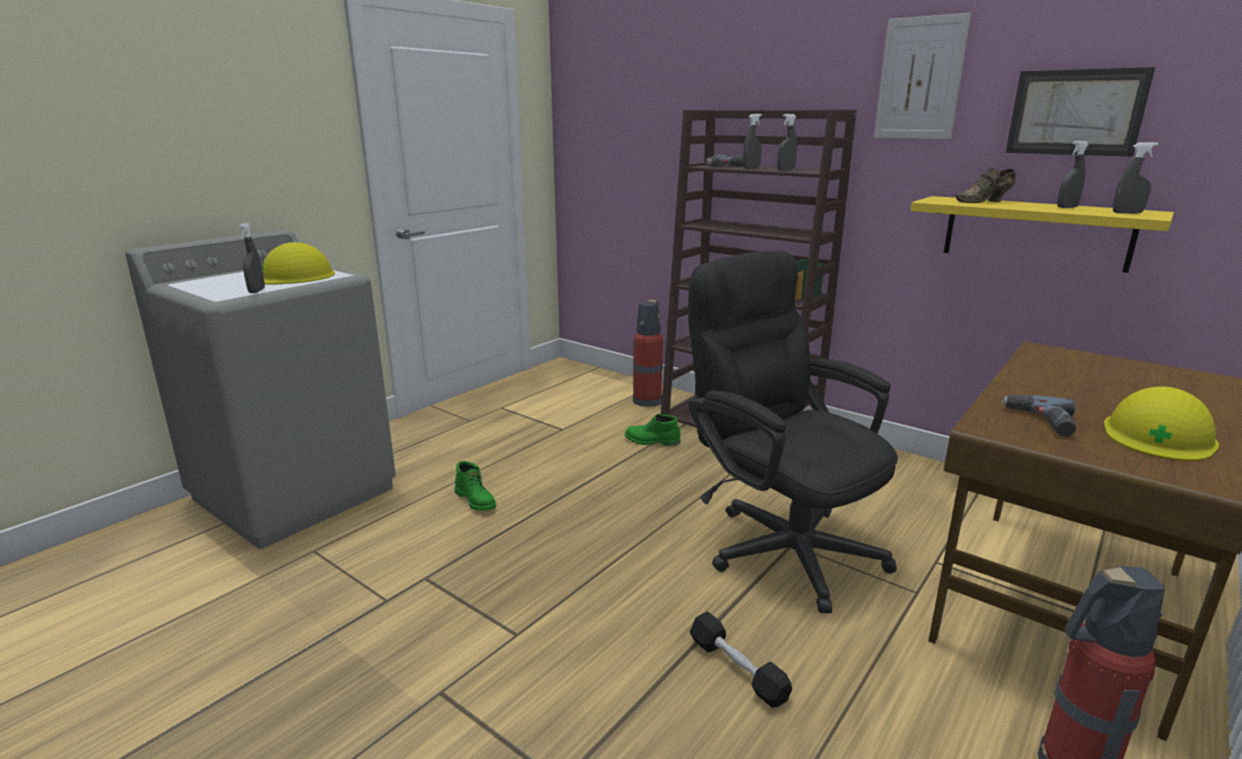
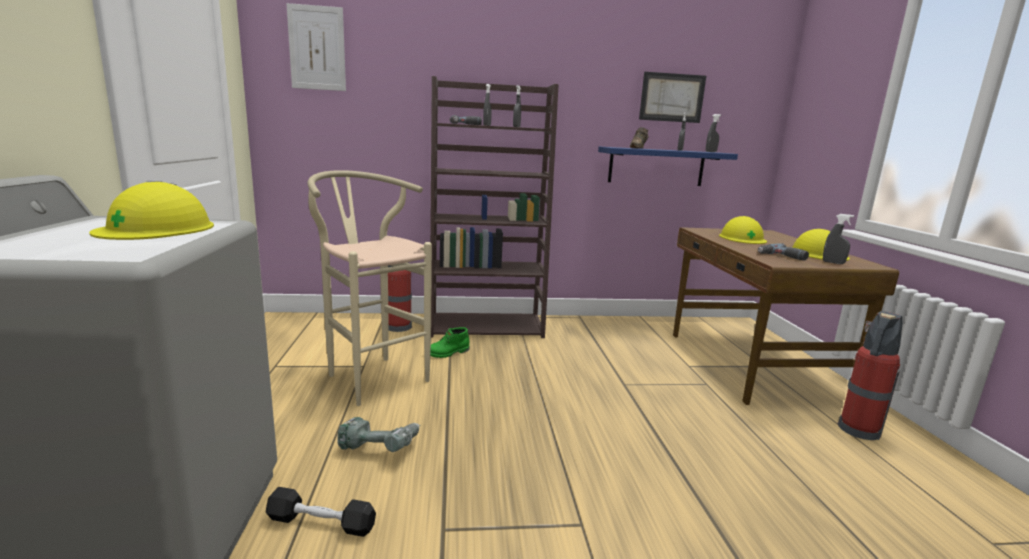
camera: 45 degrees left, 5 degrees down
grey spray bottle [238,223,265,293] -> grey spray bottle moved to [823,214,854,264]
green boot [455,461,496,511] -> power drill [337,417,421,452]
black office chair [688,251,898,613] -> none
black dumbbell [690,611,792,708] -> black dumbbell moved to [266,487,376,537]
picture [874,13,971,139] -> picture moved to [286,3,346,91]
yellow shelf [910,196,1174,273] -> blue shelf [598,147,738,186]
none -> beige stool [308,170,432,406]
none -> yellow hard hat [719,216,767,244]

